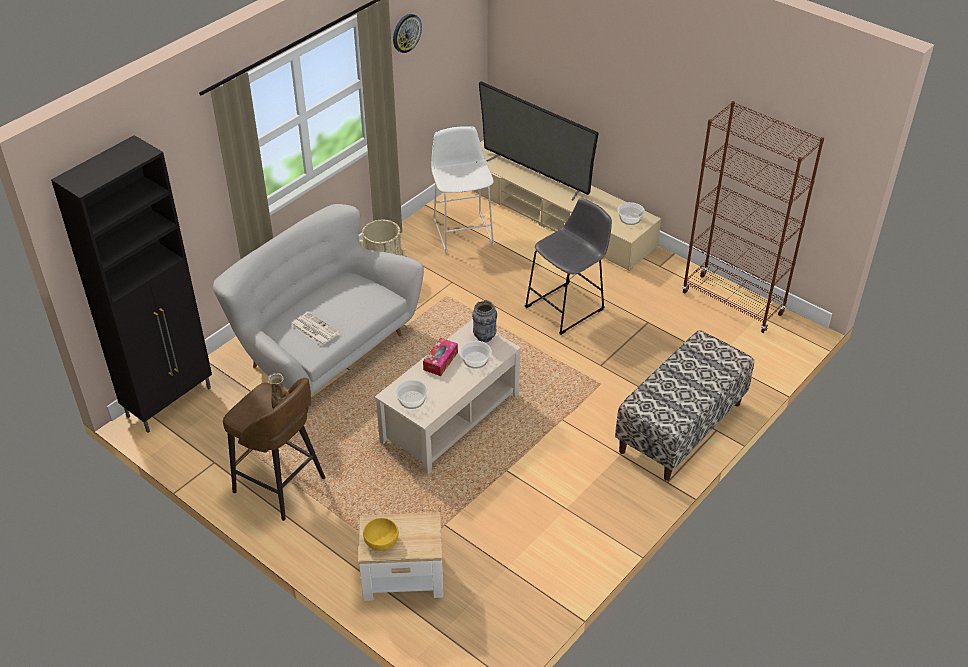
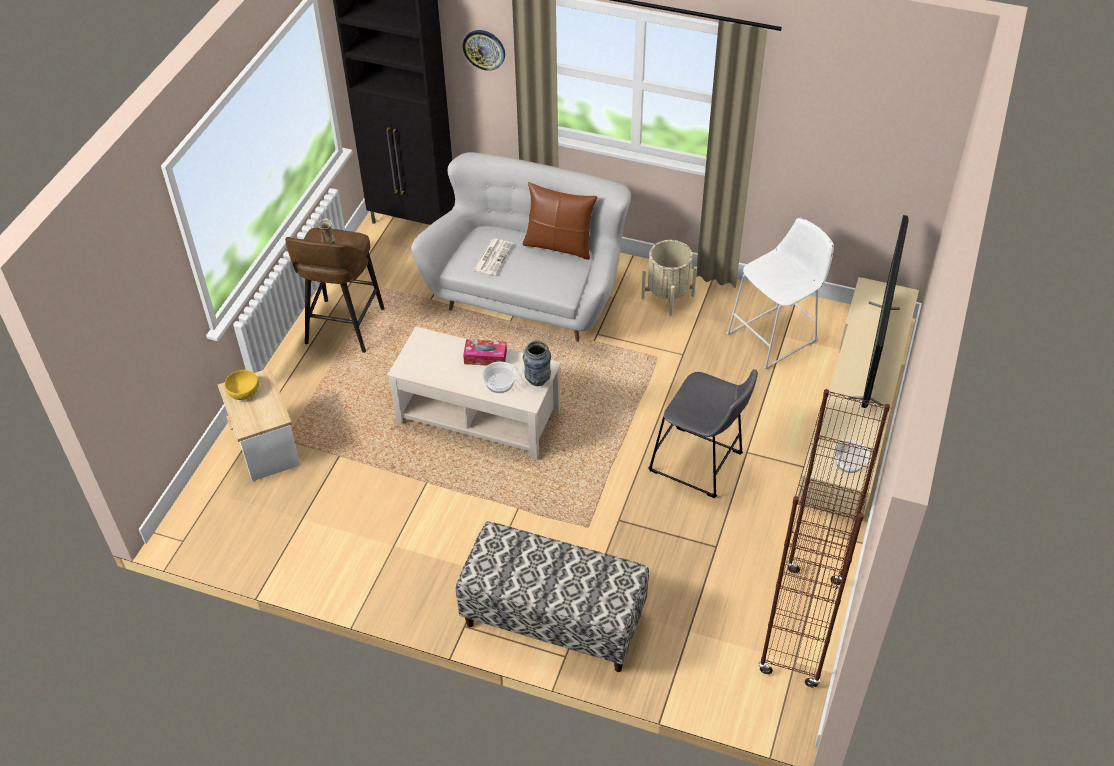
camera: 70 degrees right, 5 degrees up
wall clock [393,14,422,53] -> wall clock moved to [463,30,505,71]
bowl [395,380,428,409] -> none
none -> brown pillow [522,182,597,260]

